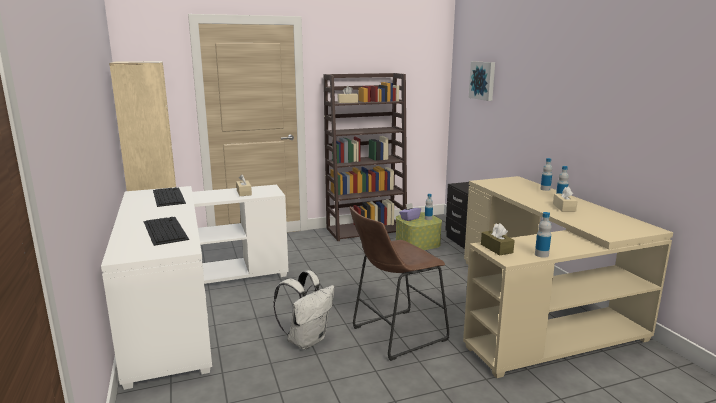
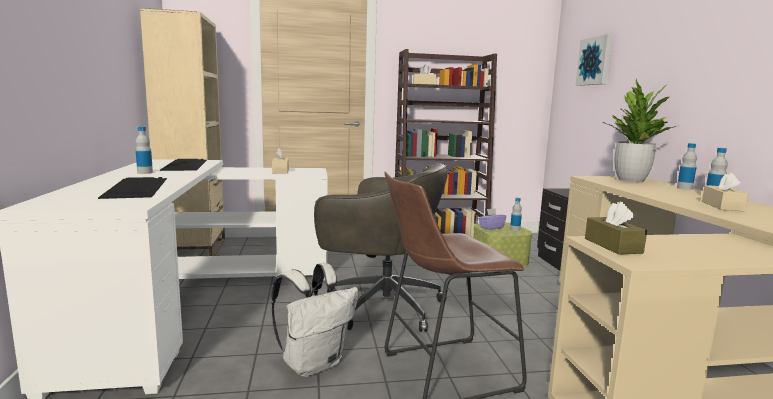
camera: 10 degrees right, 5 degrees down
bottle [535,212,551,258] -> bottle moved to [136,127,153,174]
none -> grey office chair [314,163,448,332]
none -> potted plant [603,79,676,182]

